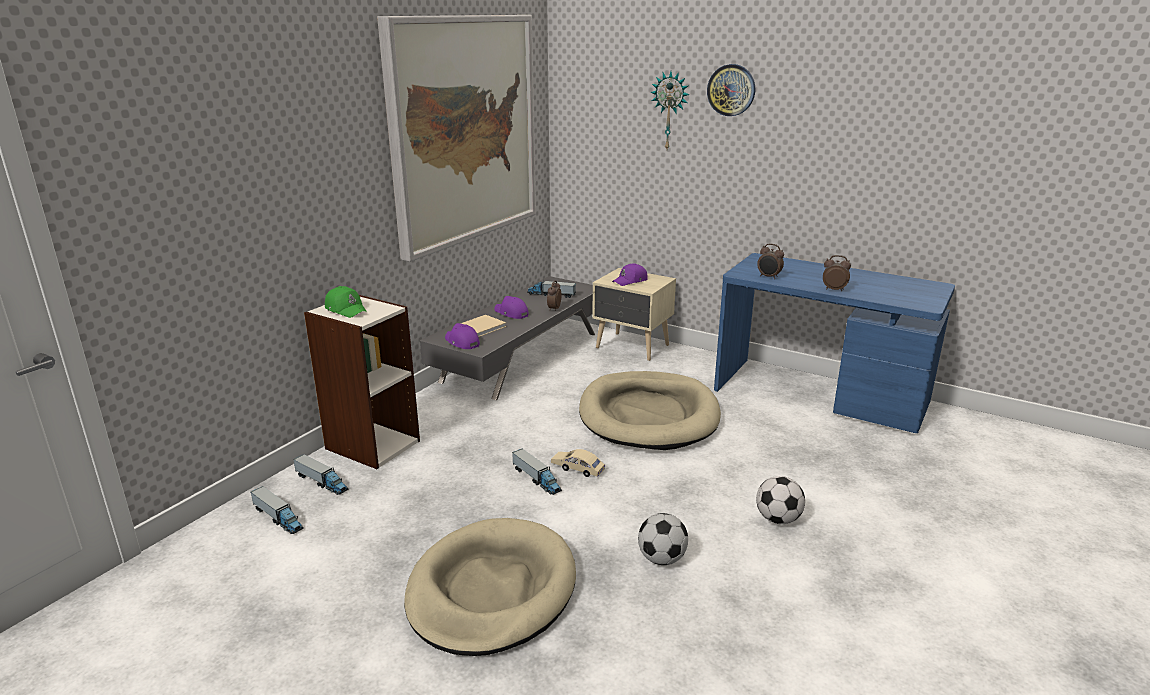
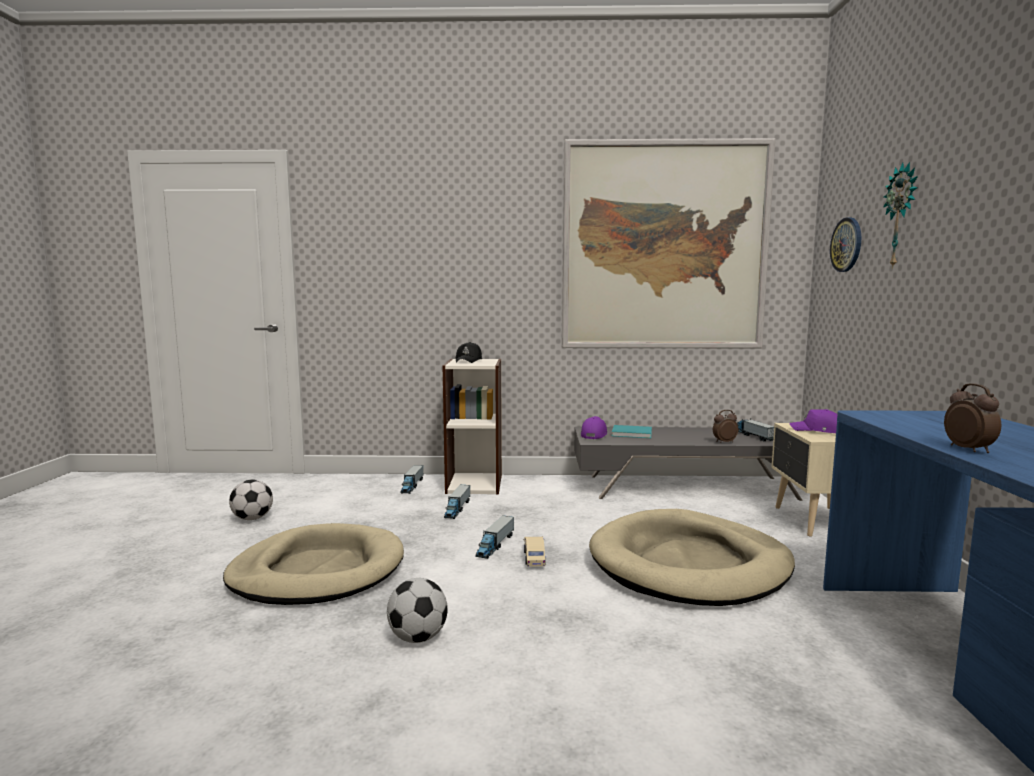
camera: 60 degrees right, 15 degrees down
toy truck [251,486,304,534] -> toy truck moved to [444,485,470,519]
green cap [325,286,367,318] -> black cap [456,342,482,363]
beige book [461,315,506,337] -> turquoise book [612,425,652,438]
purple cap [495,296,528,319] -> none
wall clock [707,64,755,116] -> wall clock moved to [830,218,861,272]
football [756,476,805,524] -> football moved to [229,479,273,520]
alarm clock [757,244,784,279] -> none

